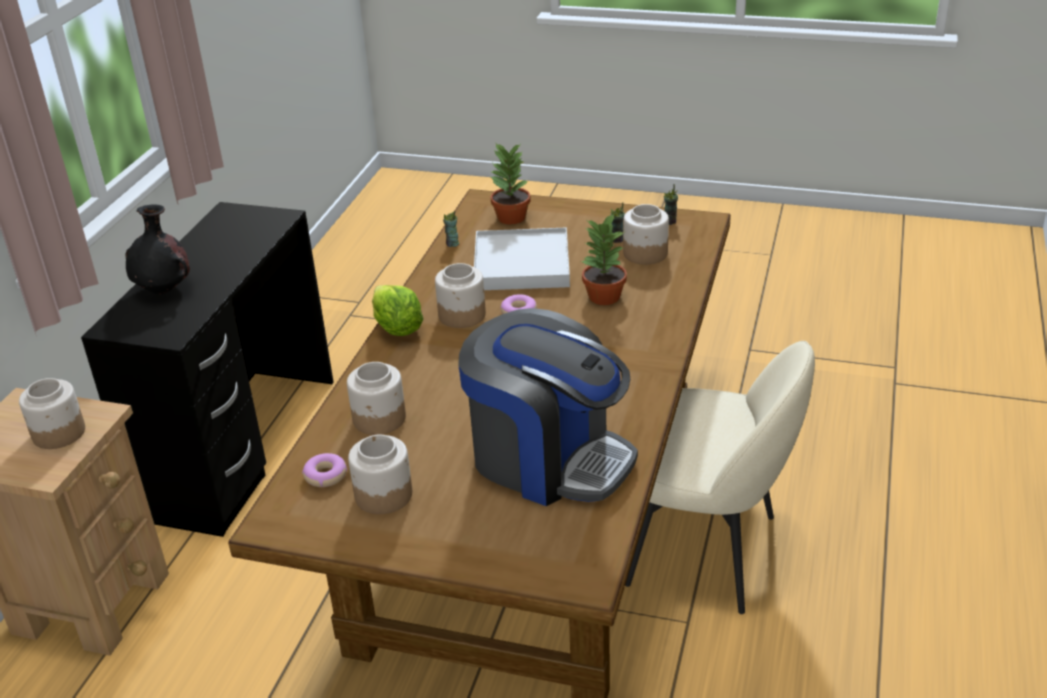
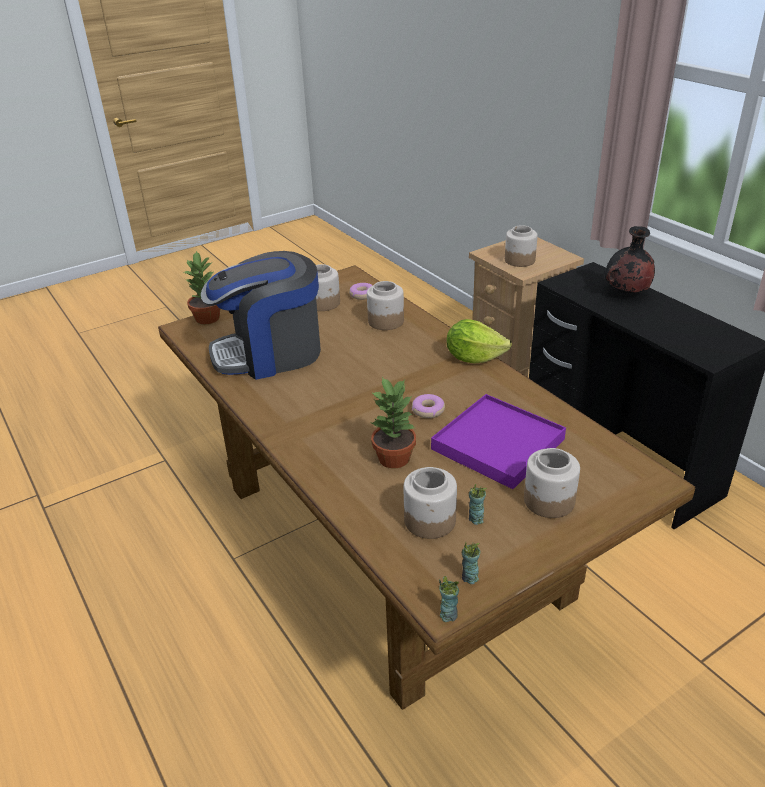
camera: 130 degrees right, 0 degrees up
jar [435,263,486,328] -> jar moved to [524,448,580,518]
cup [443,211,459,247] -> cup moved to [439,576,459,622]
white tray [474,227,570,290] -> purple tray [431,394,566,489]
potted plant [489,144,531,225] -> potted plant moved to [184,251,220,324]
beige chair [625,341,815,614] -> none

